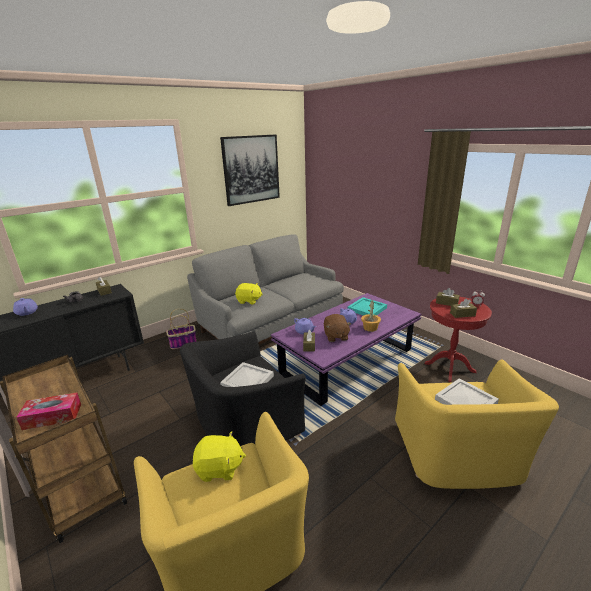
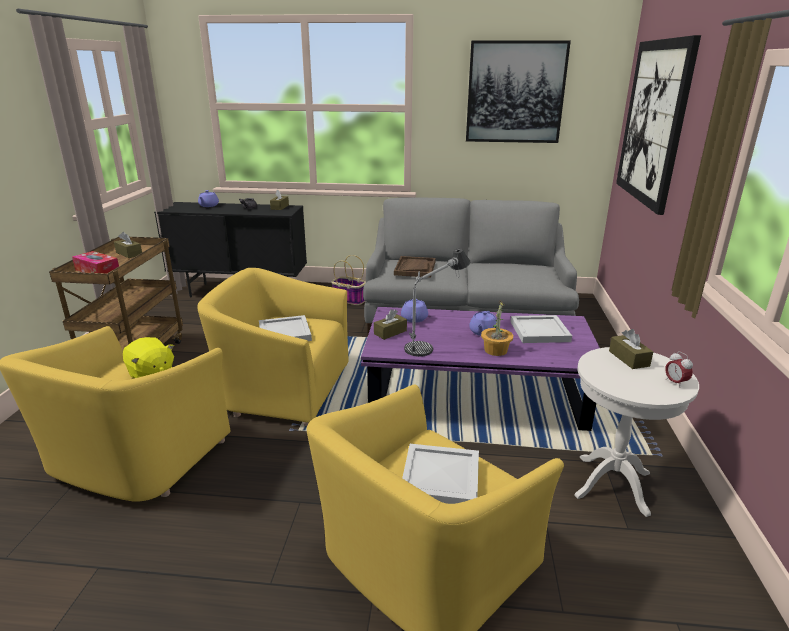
camera: 45 degrees right, 0 degrees up
black armchair [180,332,306,446] -> yellow armchair [197,268,349,426]
yellow plush toy [235,283,263,304] -> brown tray [394,256,436,278]
brown plush toy [324,314,351,342] -> table lamp [404,248,470,357]
turquoise tray [348,297,387,315] -> white tray [511,315,572,343]
red side table [425,297,492,382] -> white side table [574,347,699,517]
brown tissue box [450,299,477,318] -> brown tissue box moved to [114,232,142,258]
none -> picture [616,35,701,215]

